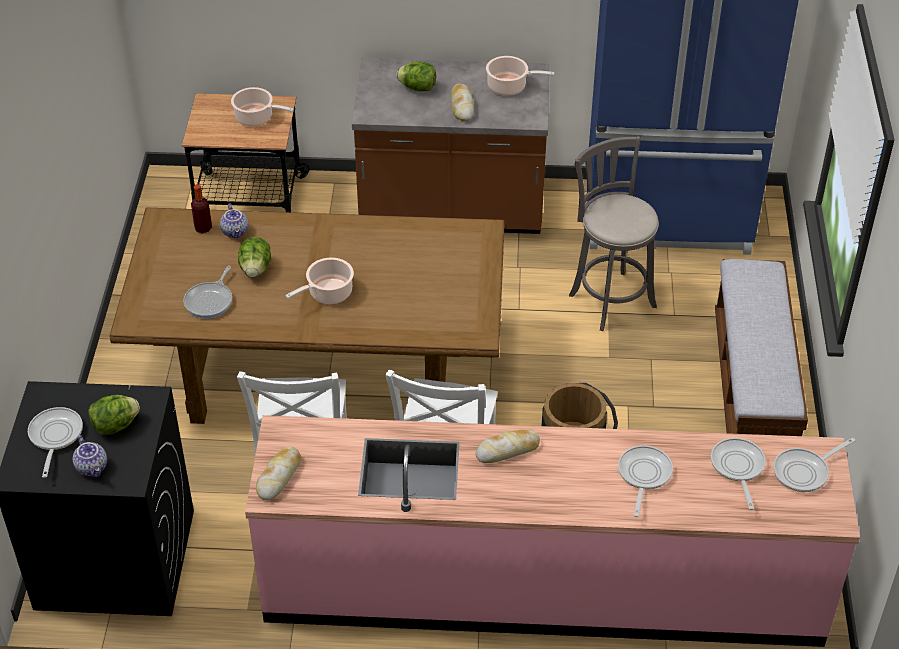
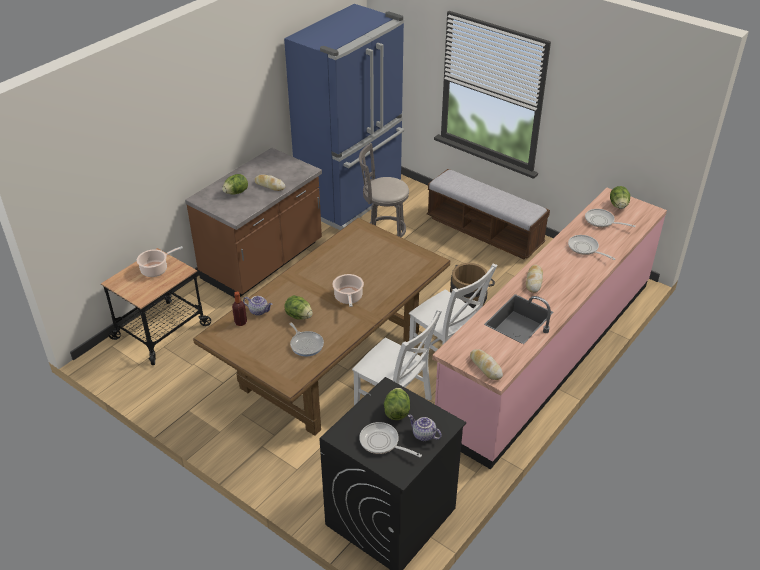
camera: 55 degrees left, 5 degrees down
teapot [73,435,107,477] -> teapot turned 150 degrees counterclockwise [408,415,442,441]
cooking pot [486,56,554,96] -> none
frying pan [773,438,856,492] -> lettuce [610,186,630,209]

